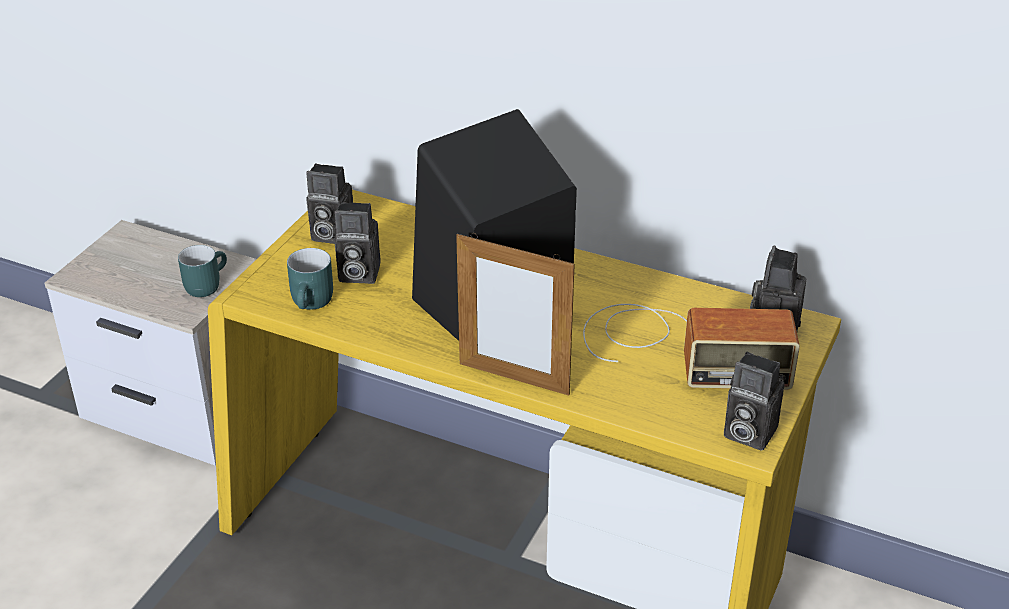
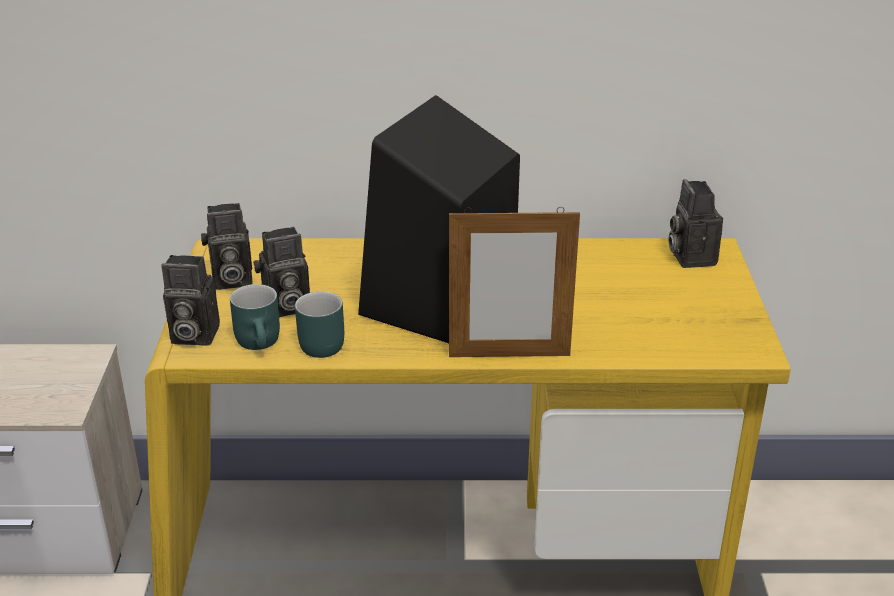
camera: 25 degrees left, 5 degrees down
turquoise mug [178,245,227,297] -> turquoise mug moved to [295,291,344,358]
radio [583,304,800,390] -> none
camera [724,352,785,451] -> camera moved to [162,255,220,346]

